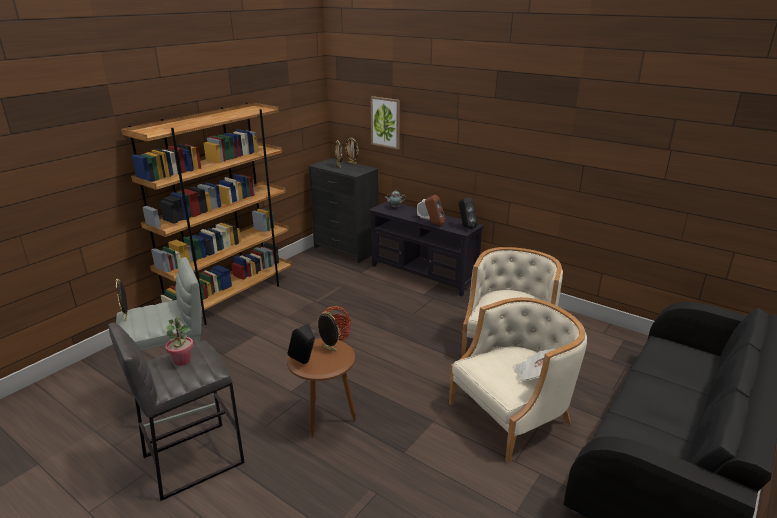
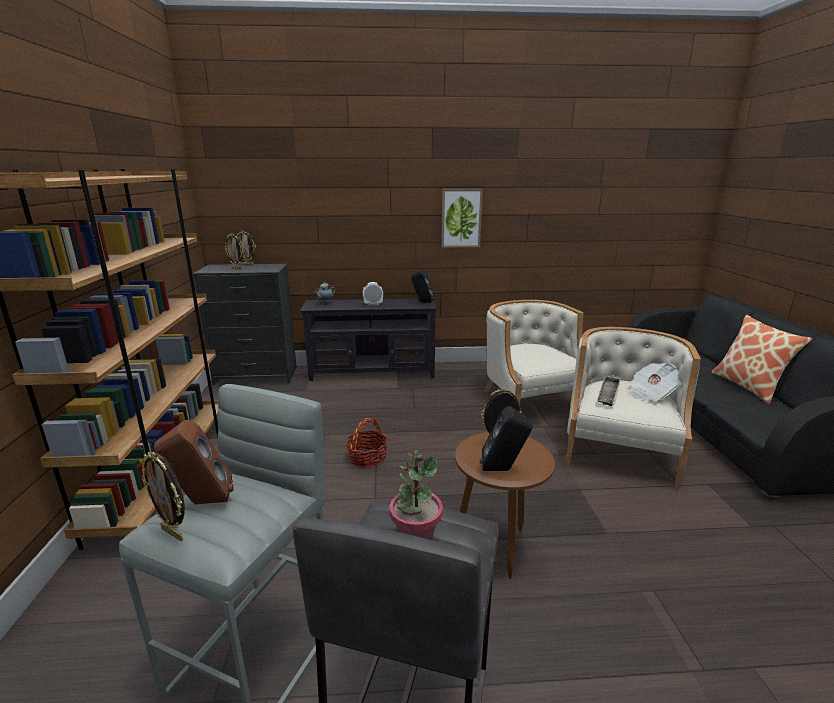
camera: 40 degrees left, 5 degrees down
picture [371,96,400,149] -> picture moved to [441,189,483,248]
brown speaker [425,195,446,226] -> brown speaker moved to [154,420,234,504]
none -> tray [597,375,621,406]
none -> pillow [711,315,812,404]

